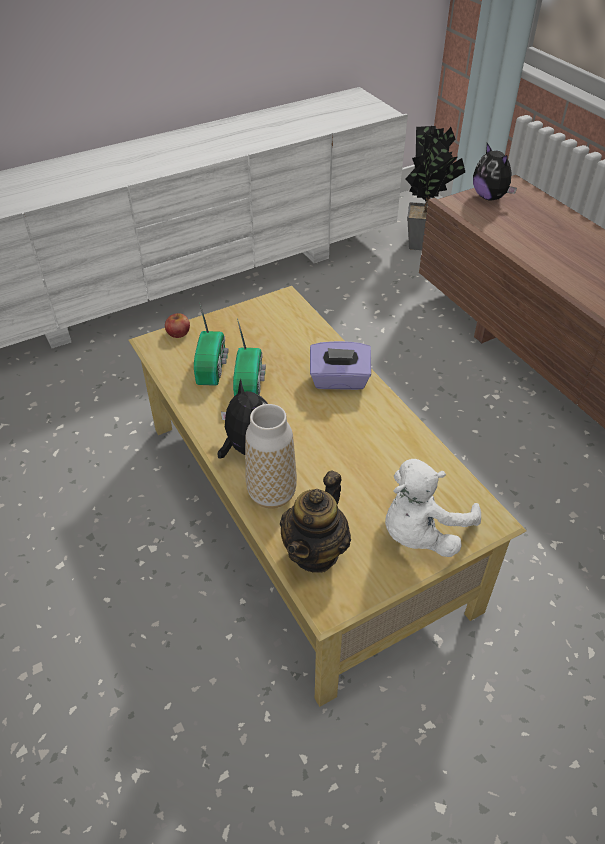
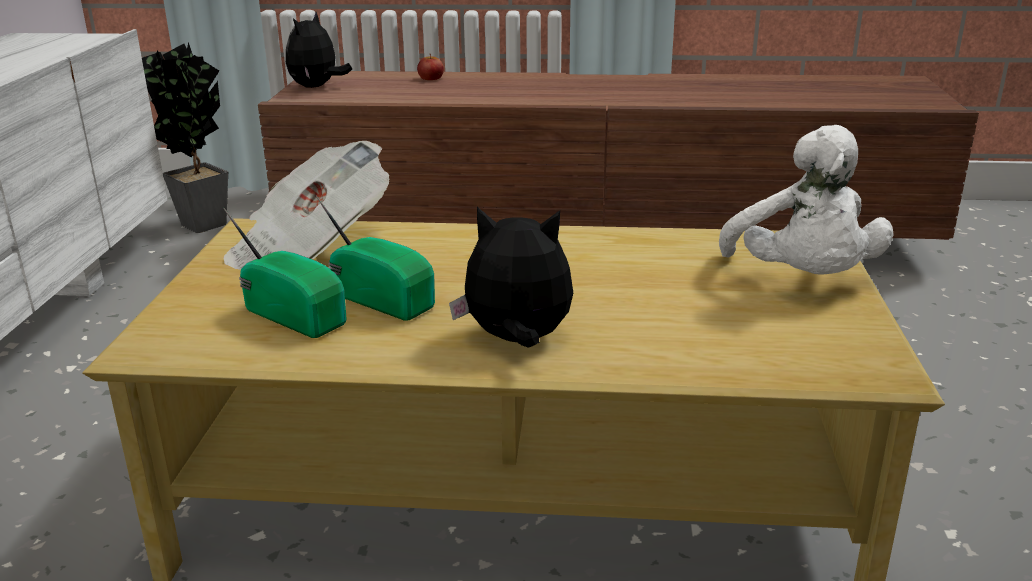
camera: 55 degrees left, 20 degrees down
apple [165,313,190,338] -> apple moved to [417,54,444,80]
vase [245,404,297,509] -> none
teapot [280,471,351,573] -> none
purple tissue box [310,341,371,390] -> none
plush toy [473,143,517,201] -> plush toy turned 105 degrees clockwise [286,12,352,88]
none -> newspaper [223,141,390,269]

